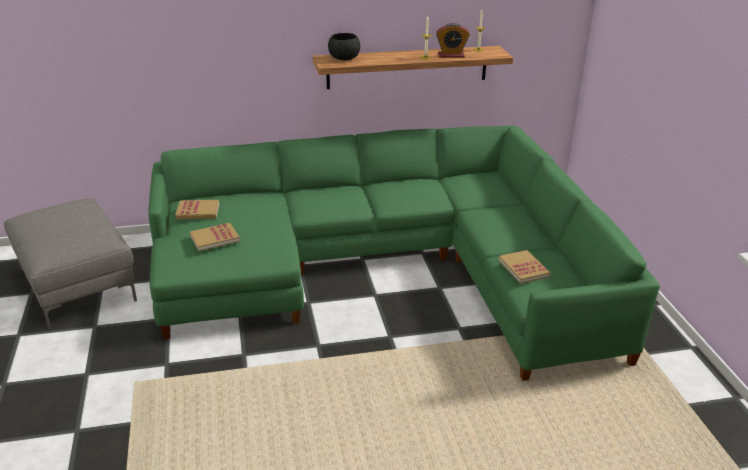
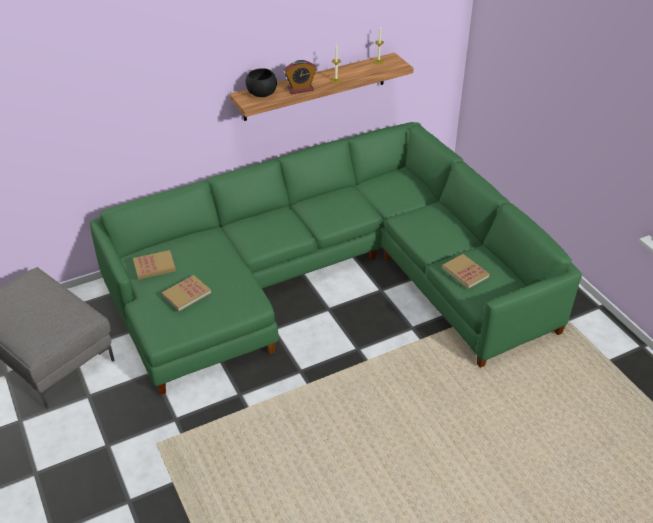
camera: 15 degrees left, 10 degrees up
alarm clock [436,23,470,58] -> alarm clock moved to [284,60,316,94]

